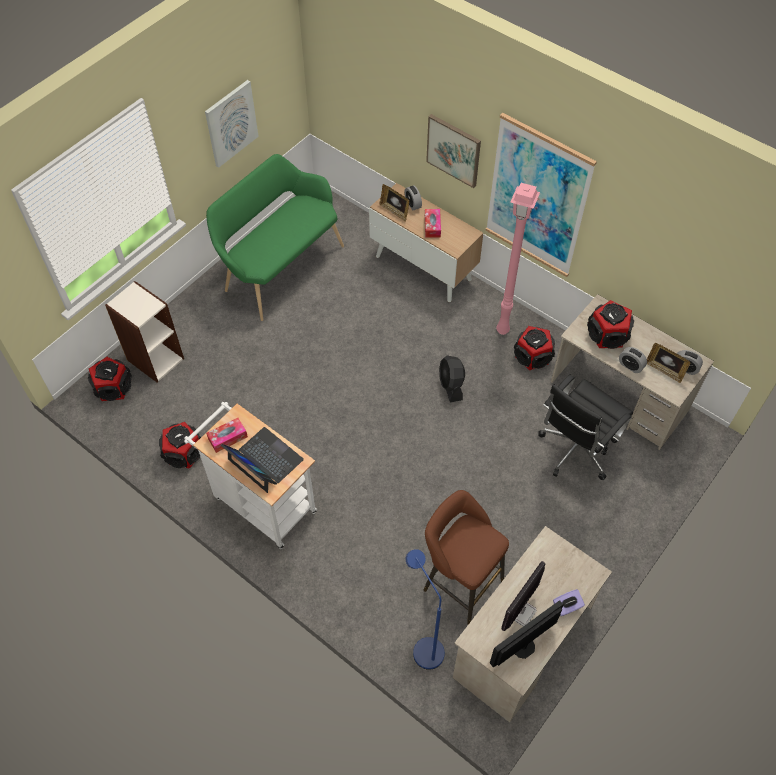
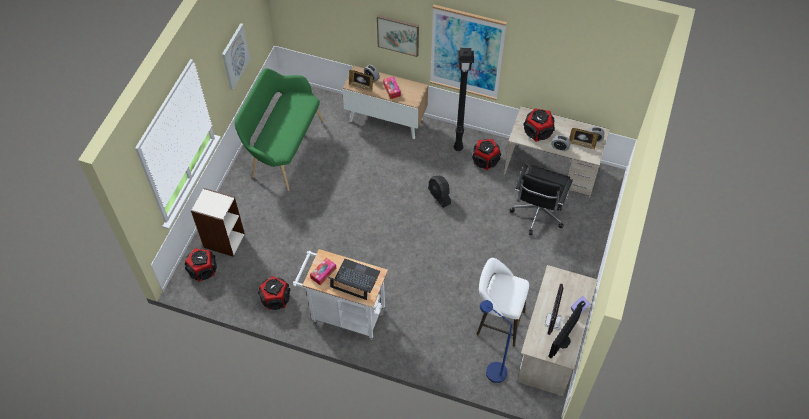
camera: 20 degrees left, 0 degrees up
brown stool [424,490,509,625] -> white stool [477,258,529,347]
pink floor lamp [496,183,540,335] -> black floor lamp [454,48,474,151]

